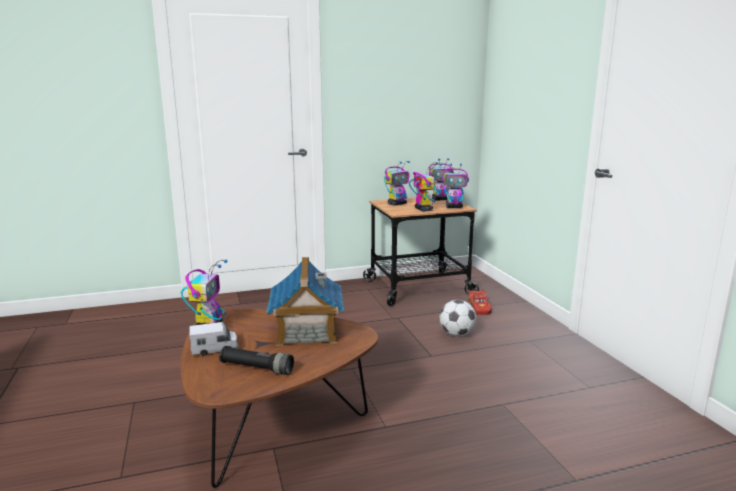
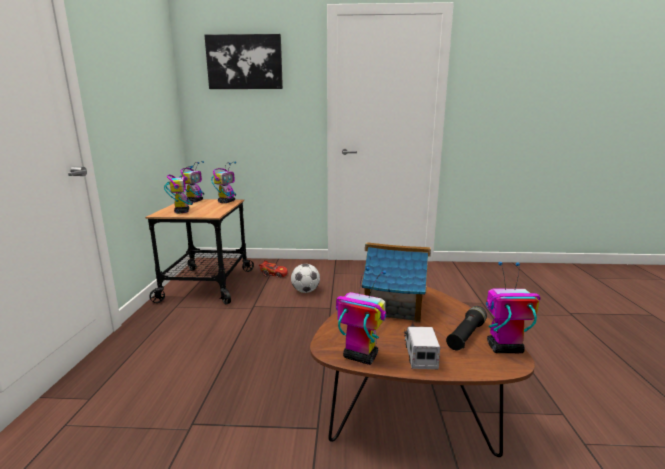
camera: 70 degrees left, 0 degrees up
toy robot [409,162,442,212] -> toy robot moved to [486,262,540,353]
none -> picture [205,34,283,89]

